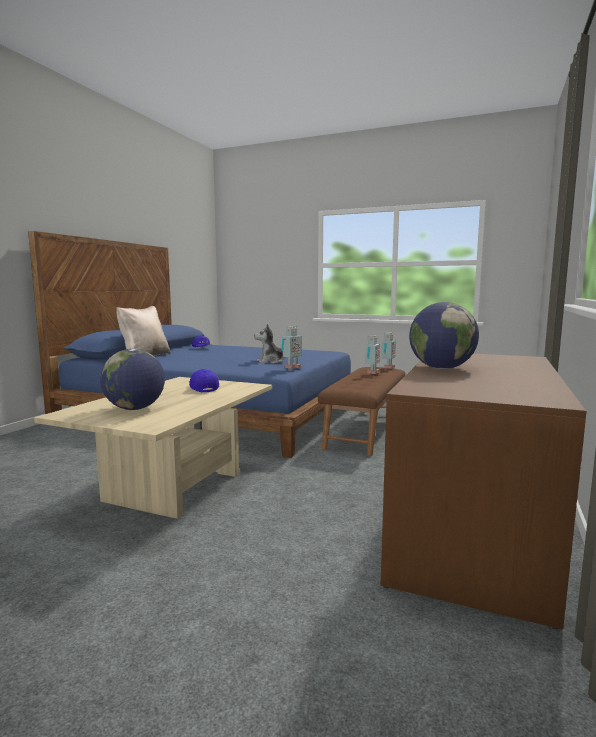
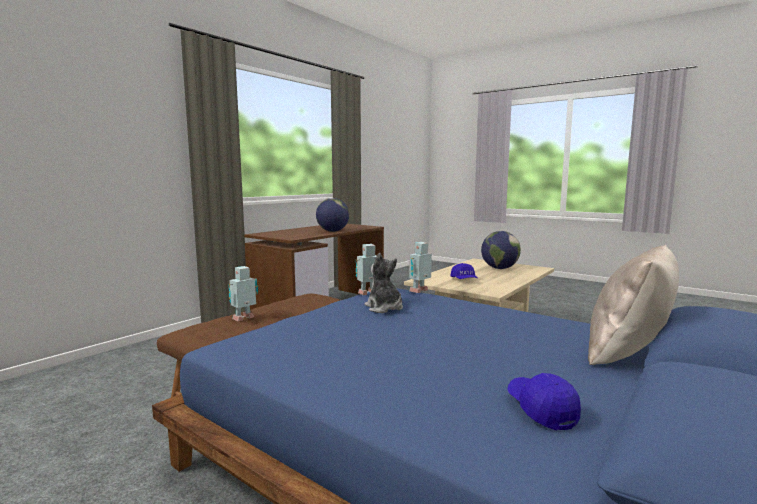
camera: 165 degrees left, 0 degrees up
plush toy [254,324,285,364] -> plush toy turned 120 degrees counterclockwise [365,253,403,313]
toy robot [382,333,396,369] -> toy robot moved to [409,242,432,293]

